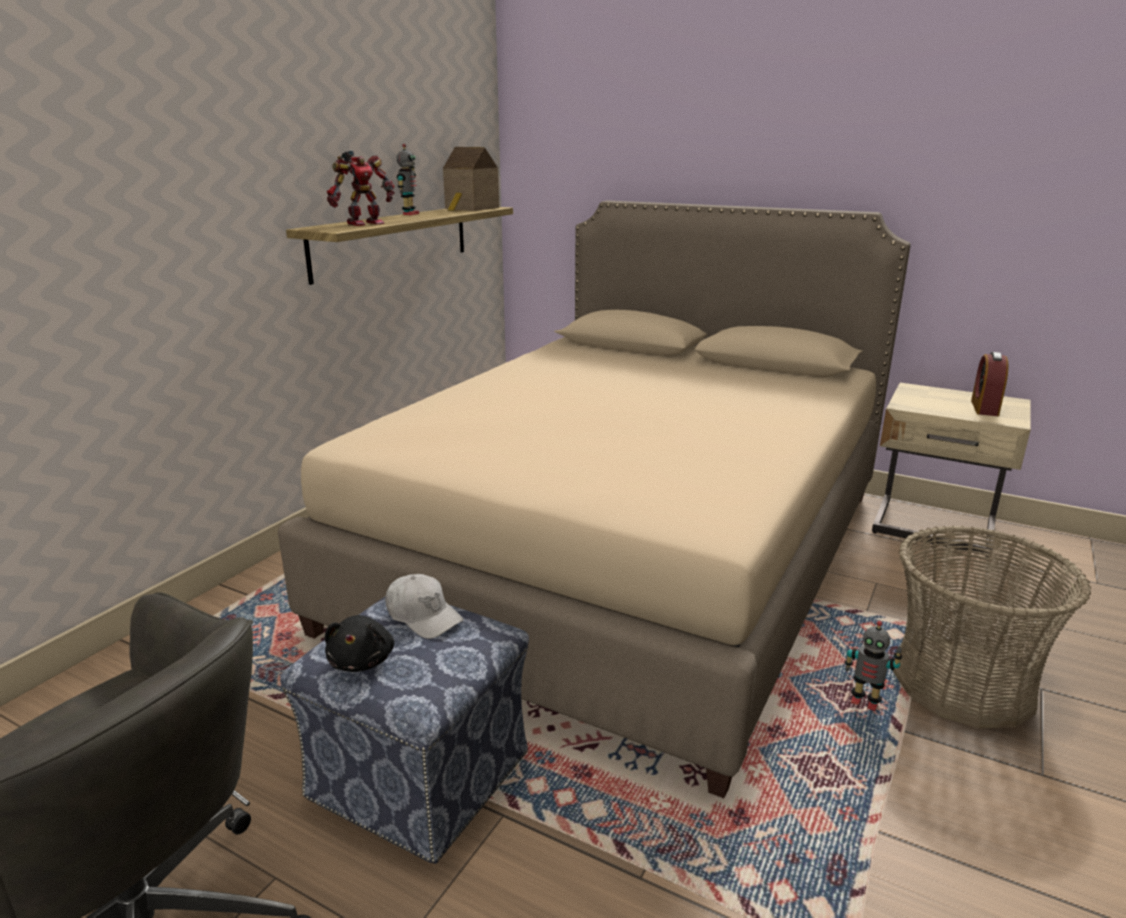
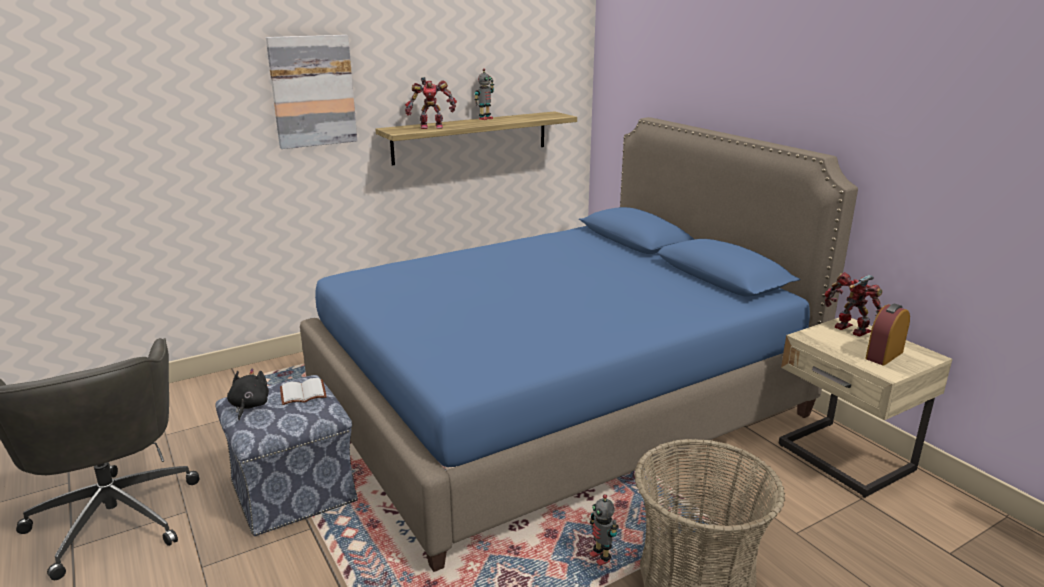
camera: 30 degrees right, 0 degrees up
beige bed [278,200,911,798] -> blue bed [300,117,858,572]
black plush toy [324,615,394,672] -> black plush toy turned 150 degrees clockwise [227,369,269,420]
white cap [385,574,463,639] -> white book [280,378,327,405]
toy house [443,147,499,211] -> none
none -> picture [266,35,357,149]
none -> toy robot [825,272,882,336]

